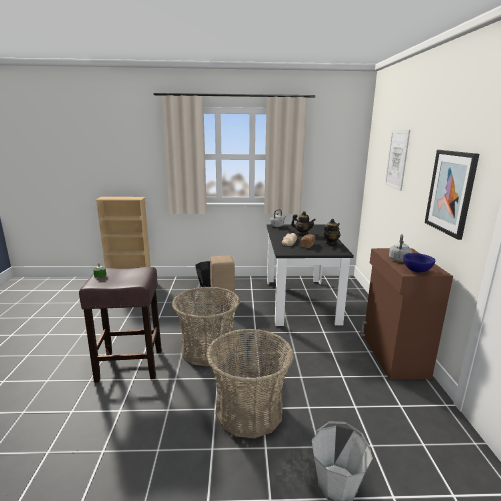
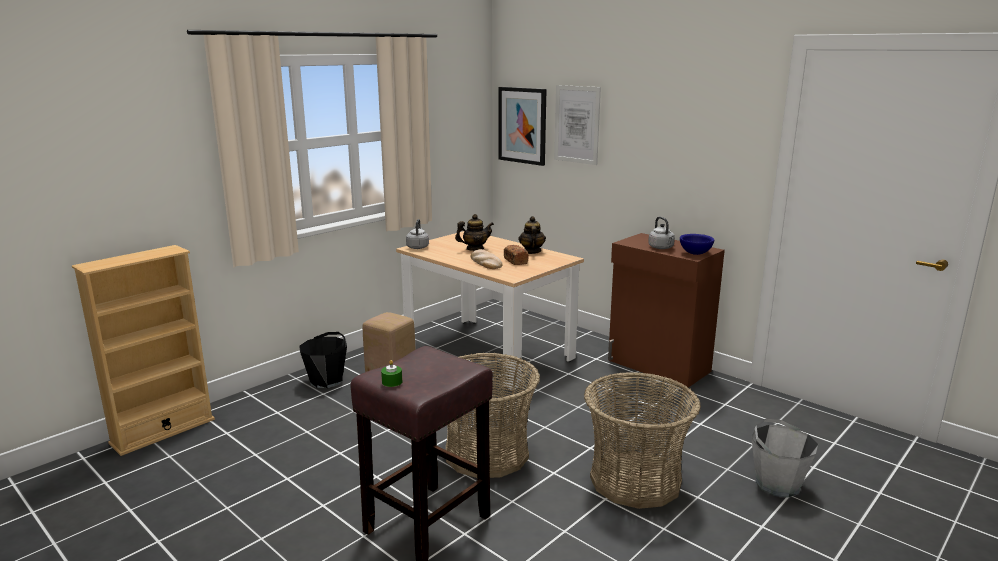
camera: 45 degrees left, 0 degrees up
black dining table [267,224,354,327] -> beige dining table [396,231,584,390]
picture [425,150,479,240] -> picture moved to [498,87,546,166]

